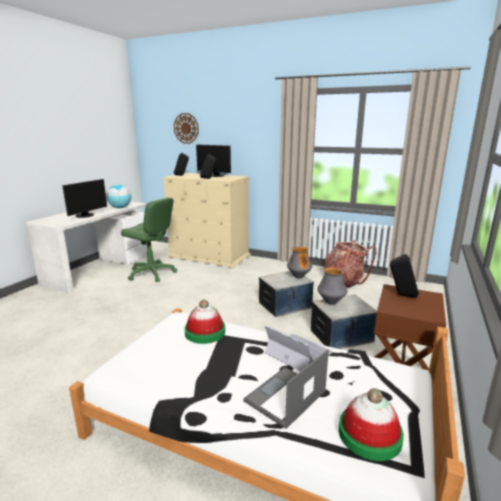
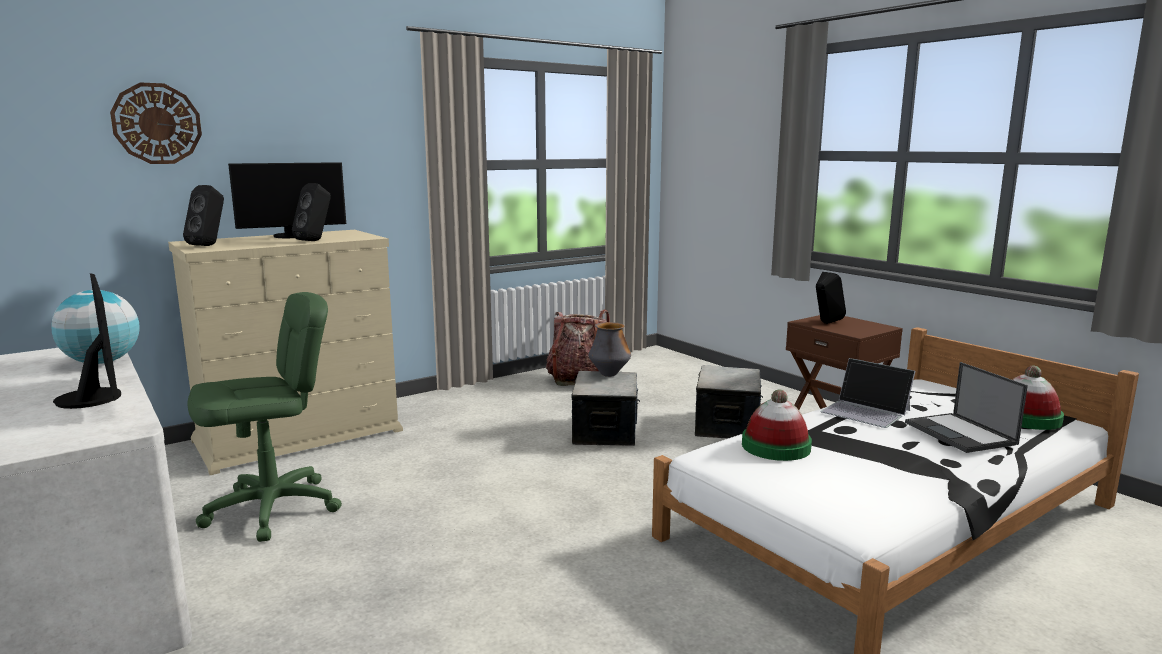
camera: 60 degrees left, 5 degrees down
laptop [265,325,332,371] -> laptop turned 120 degrees counterclockwise [820,358,915,428]
vase [318,267,347,305] -> none

